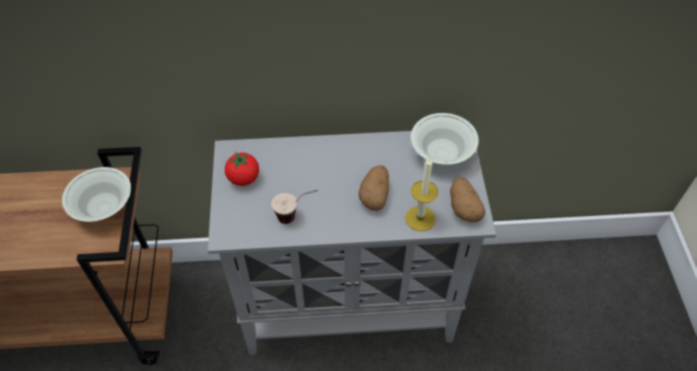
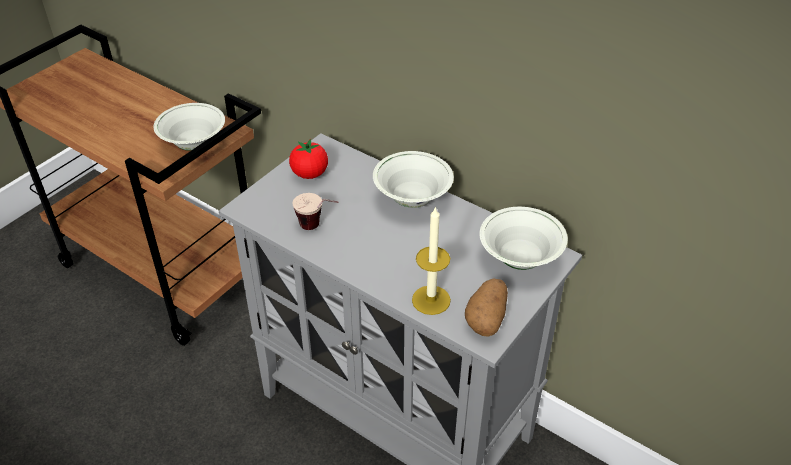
camera: 40 degrees right, 10 degrees down
potato [358,165,389,211] -> none
none -> white bowl [373,151,454,208]

